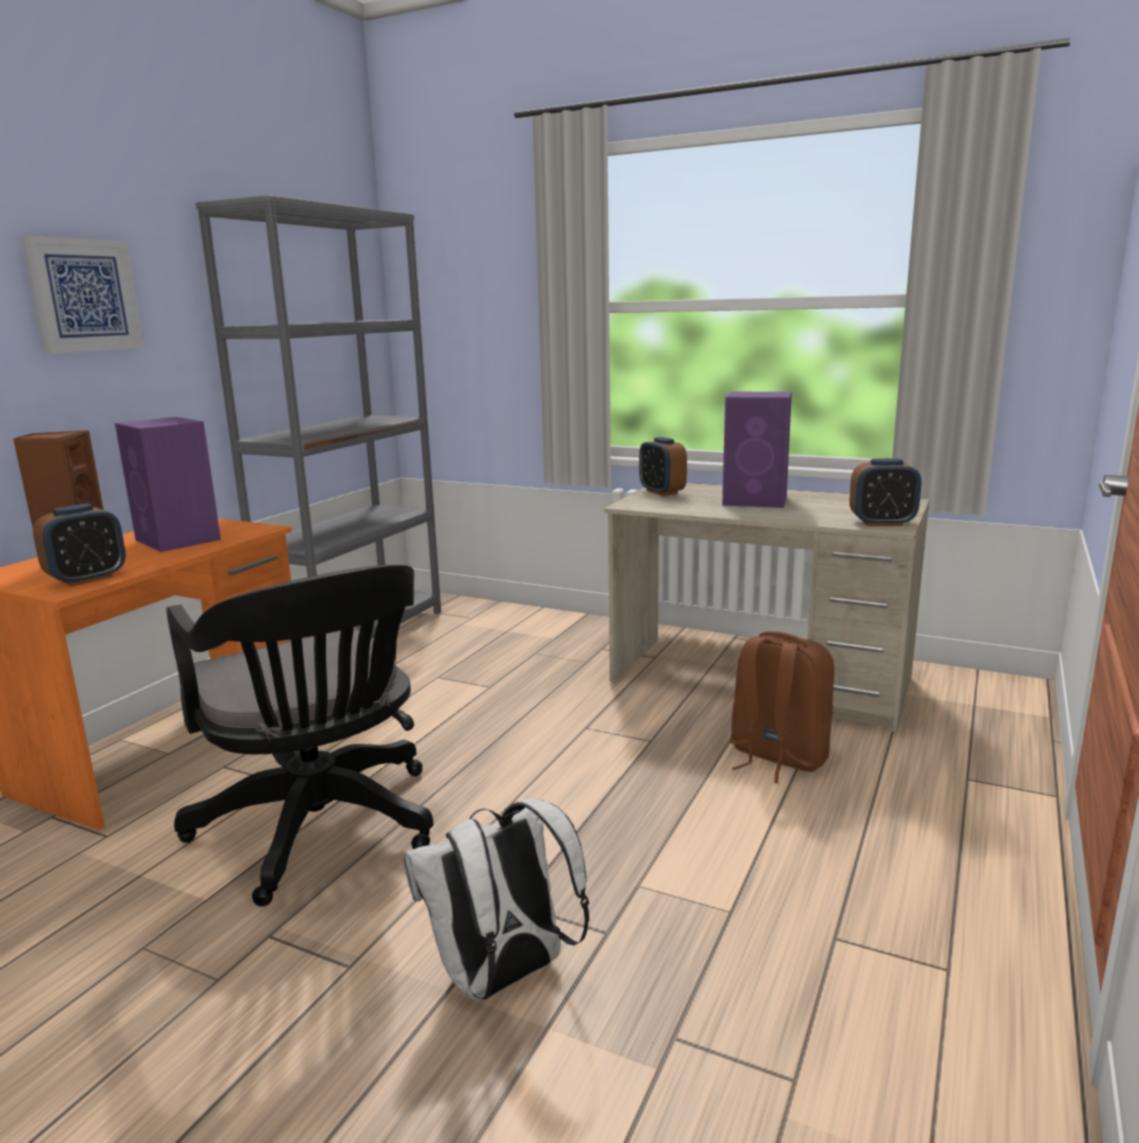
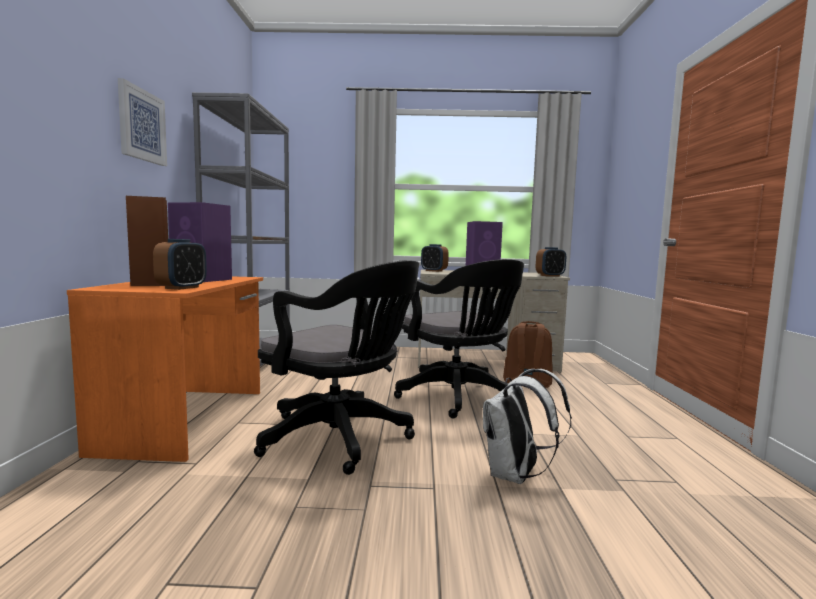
camera: 25 degrees left, 10 degrees down
none -> black office chair [394,259,524,419]

